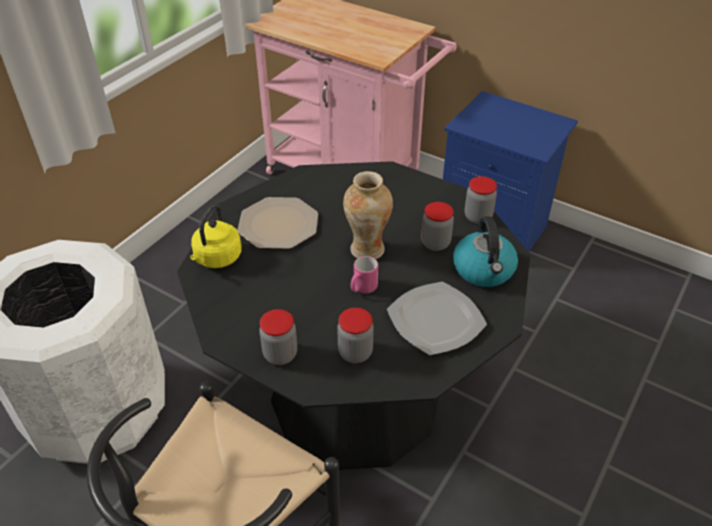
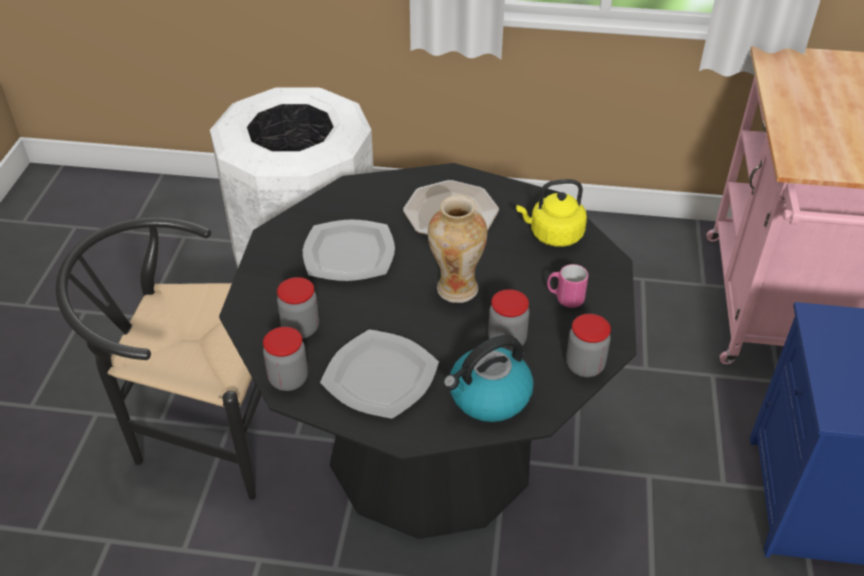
camera: 65 degrees right, 0 degrees up
yellow kettle [190,204,242,268] -> yellow kettle moved to [516,179,587,247]
jar [259,309,297,365] -> jar moved to [263,327,308,391]
pink mug [351,256,378,293] -> pink mug moved to [547,264,588,308]
none -> plate [303,219,395,281]

